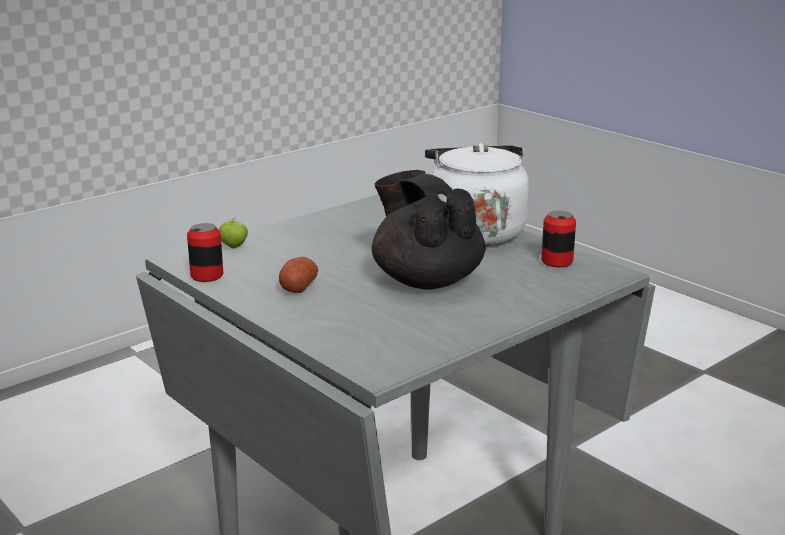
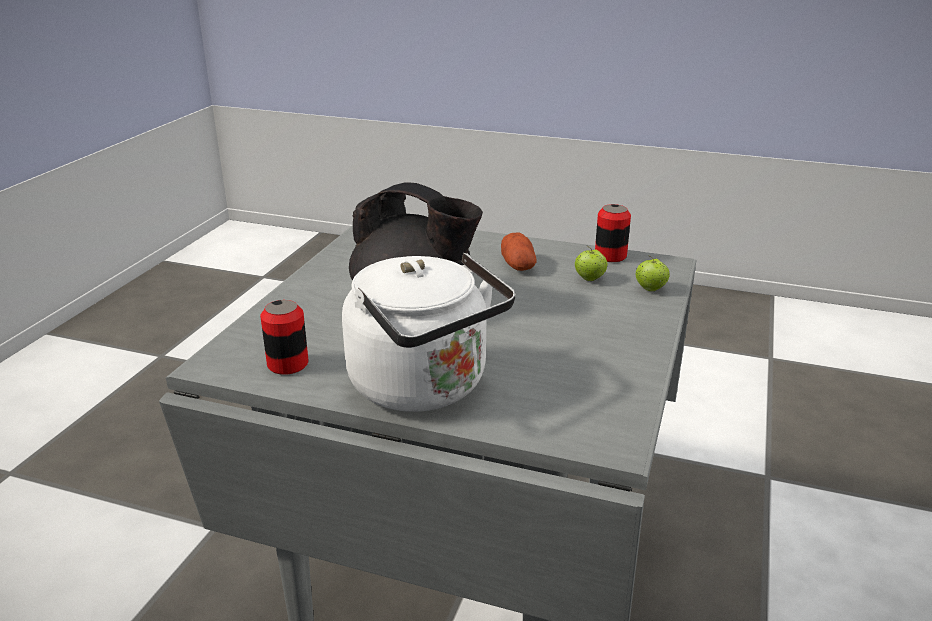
camera: 150 degrees right, 5 degrees up
none -> apple [575,246,607,281]

